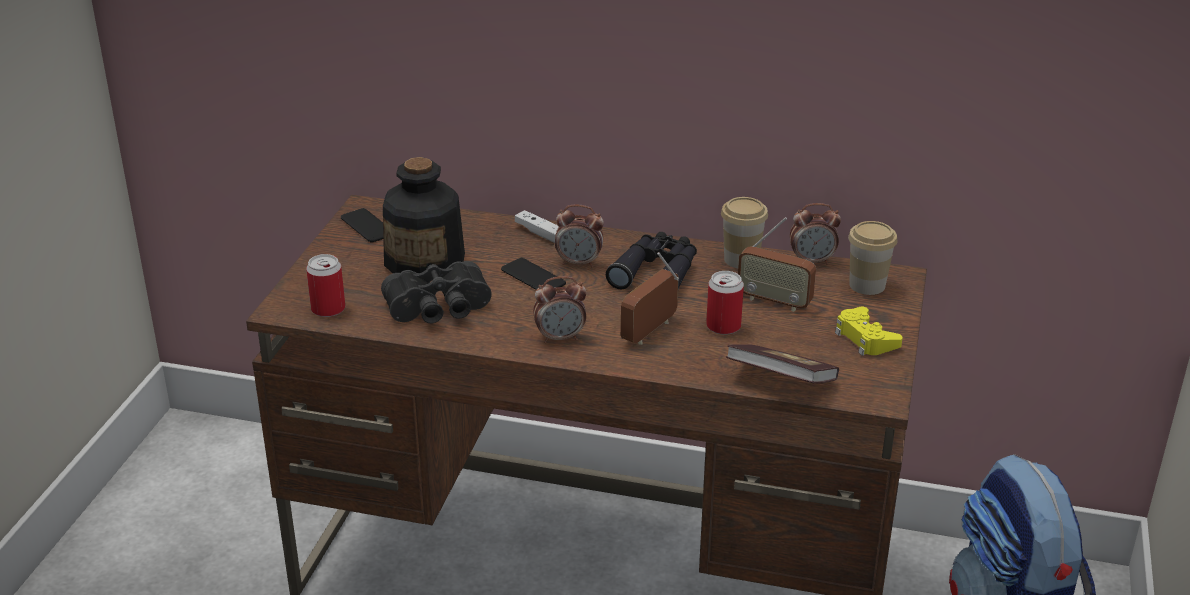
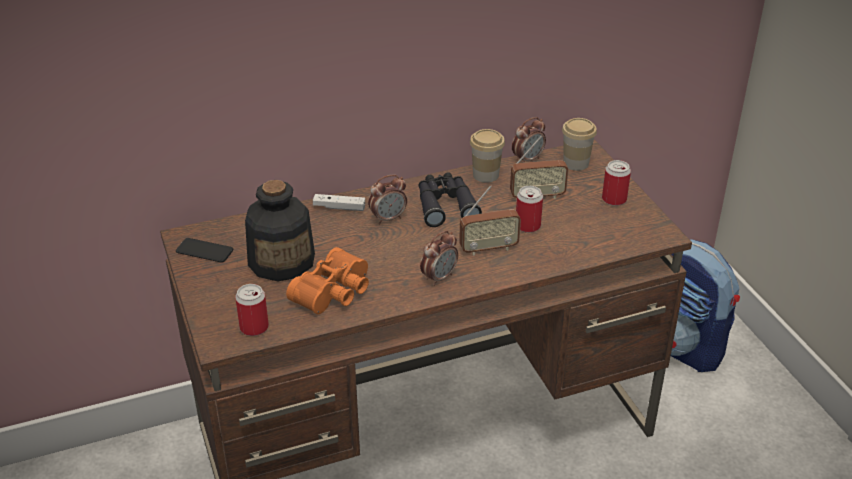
camera: 35 degrees left, 5 degrees up
black binoculars [381,261,492,323] -> orange binoculars [286,247,369,314]
phone [501,258,566,290] -> none
radio [621,252,679,345] -> radio turned 105 degrees counterclockwise [459,185,521,256]
book [726,344,839,384] -> none
yellow game controller [835,307,903,356] -> can [602,160,631,206]

